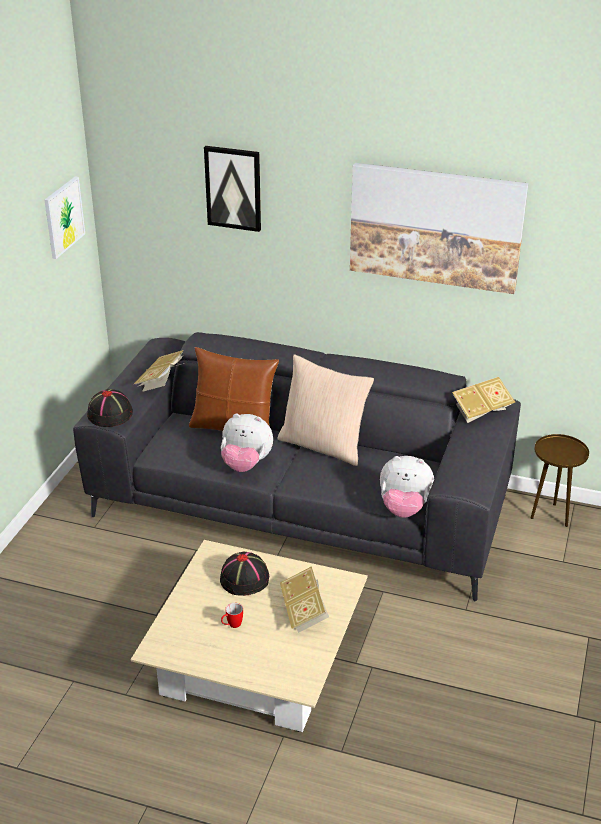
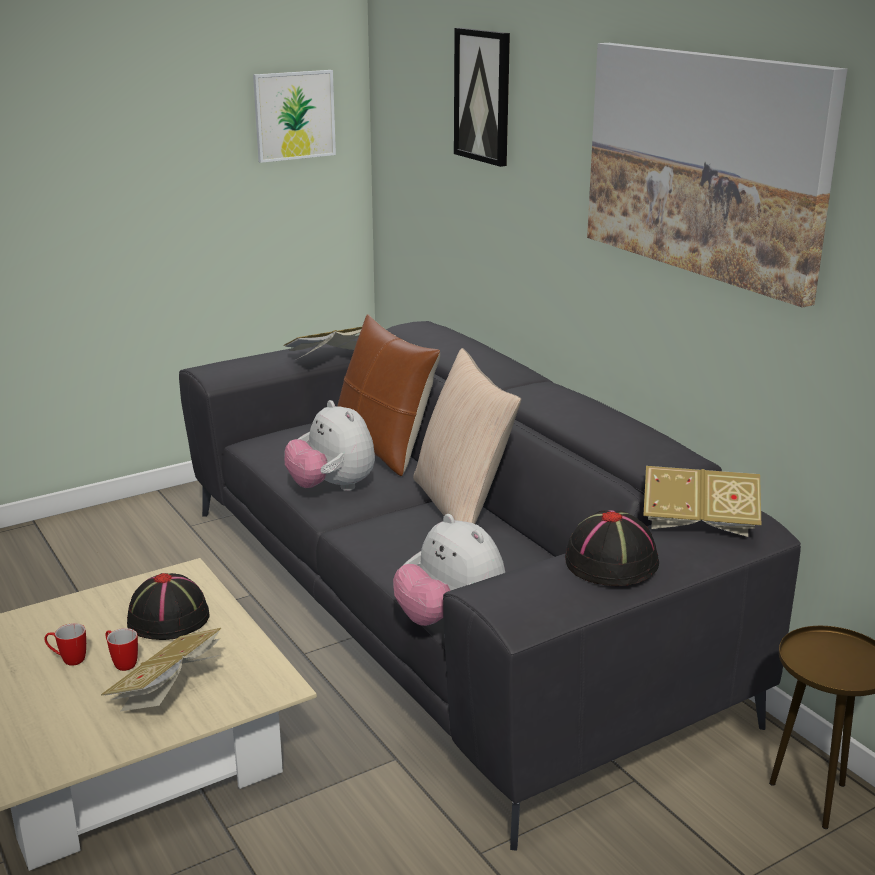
camera: 40 degrees right, 10 degrees down
black hat [87,389,133,427] -> black hat moved to [565,510,659,586]
none -> mug [105,628,138,671]

